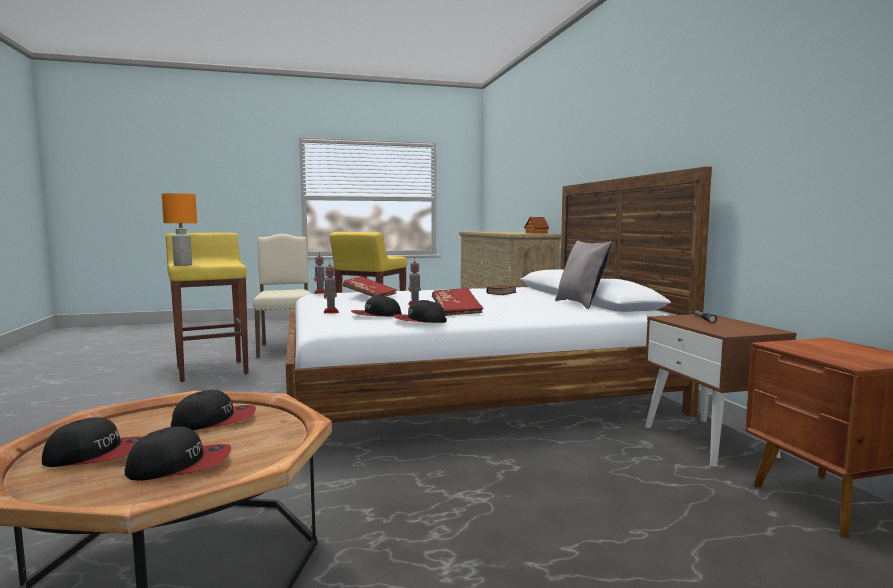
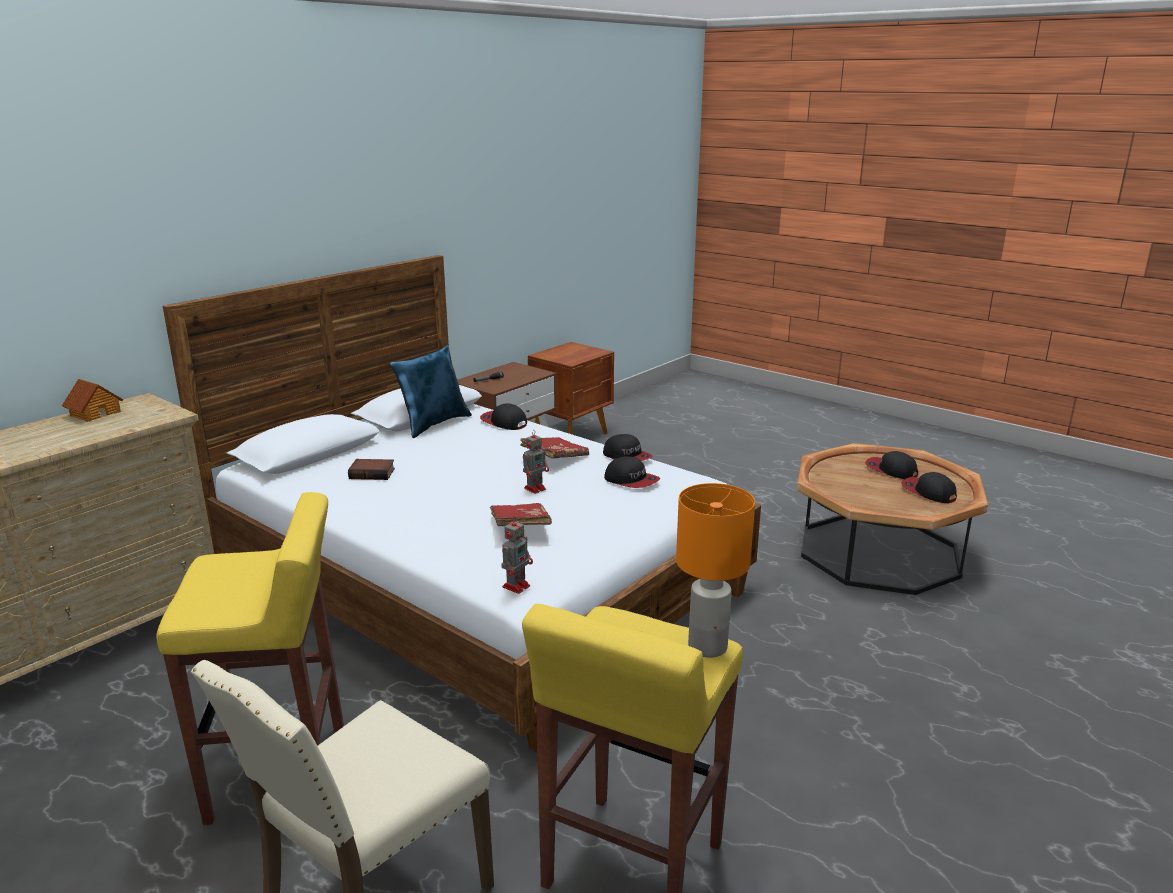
camera: 125 degrees left, 15 degrees up
cap [171,390,256,430] -> cap moved to [480,403,527,430]
toy robot [324,264,339,313] -> none
grey pillow [555,241,612,309] -> blue pillow [390,345,472,438]

